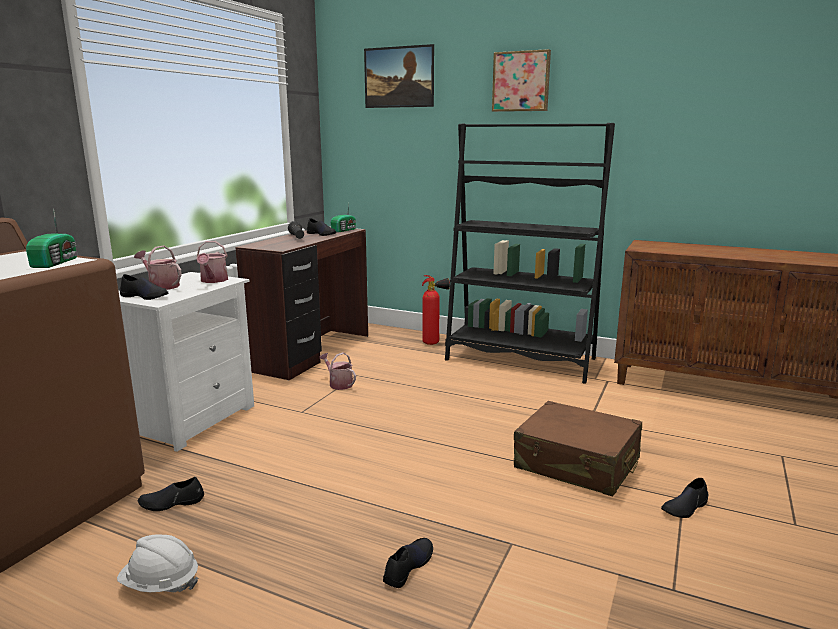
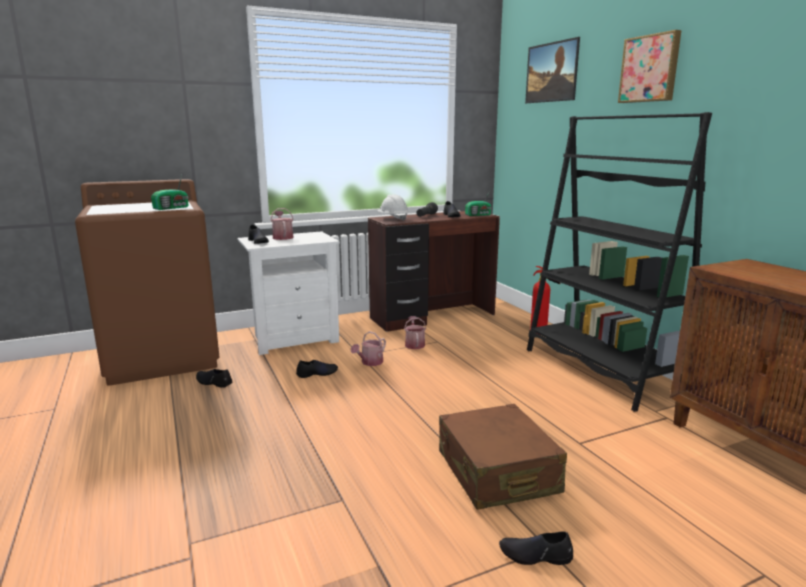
camera: 40 degrees right, 0 degrees up
white hard hat [117,534,198,592] -> white hard hat moved to [377,194,409,221]
watering can [196,241,228,283] -> watering can moved to [351,331,386,366]
black shoe [383,538,433,588] -> black shoe moved to [296,360,338,378]

